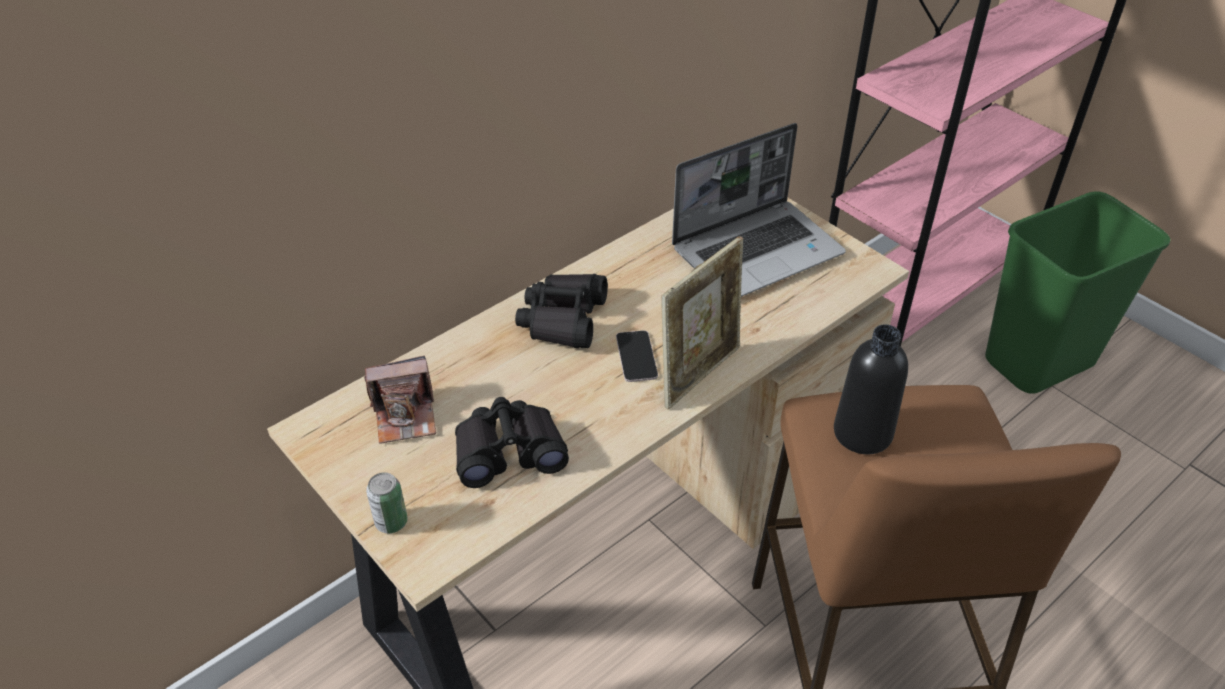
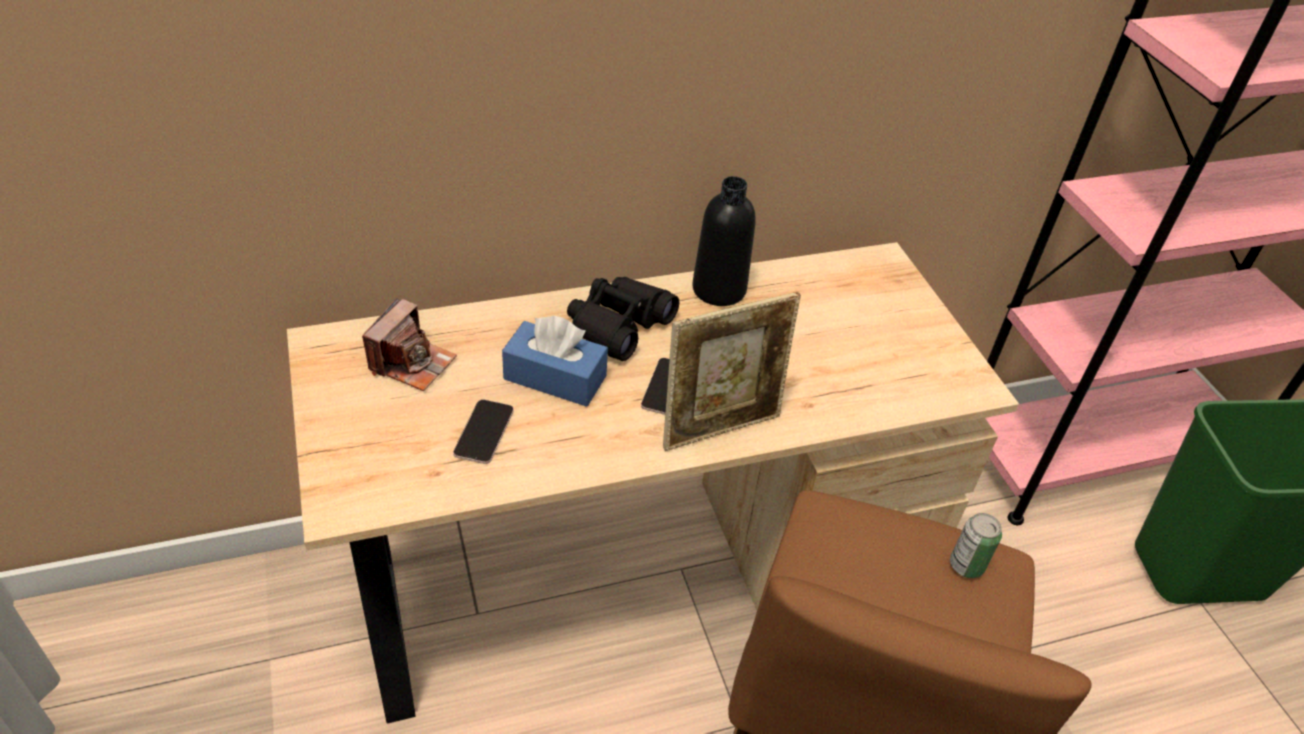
camera: 20 degrees right, 0 degrees up
camera [364,356,436,444] -> camera turned 75 degrees counterclockwise [362,298,457,391]
can [366,472,408,533] -> can moved to [950,513,1002,578]
black binoculars [455,397,569,488] -> phone [453,399,514,464]
laptop [672,123,846,297] -> none
black bottle [834,325,908,454] -> black bottle moved to [692,176,756,306]
none -> blue tissue box [502,316,608,407]

